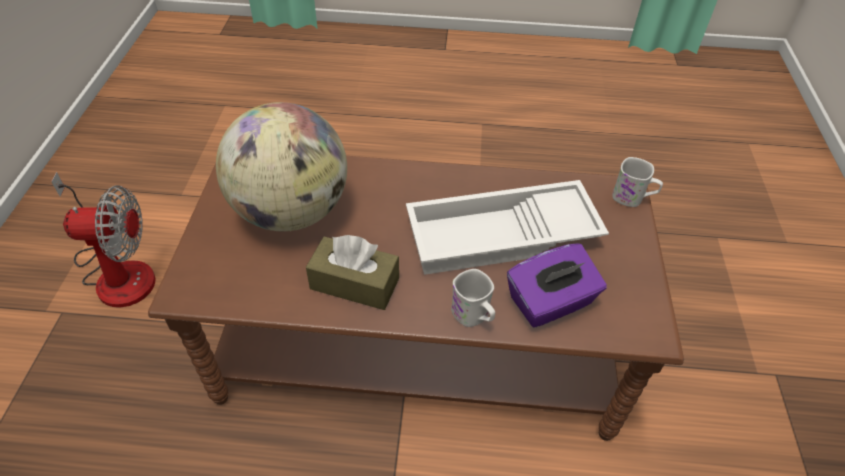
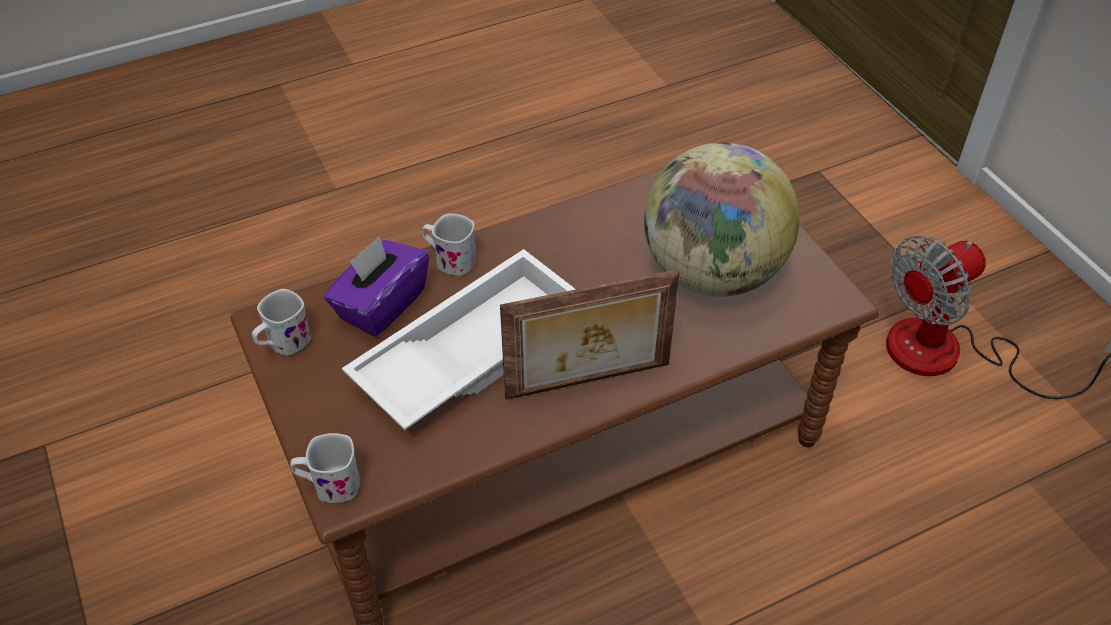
camera: 150 degrees right, 0 degrees up
brown tissue box [306,235,399,310] -> none
none -> white mug [252,289,311,356]
none -> picture frame [500,269,680,400]

